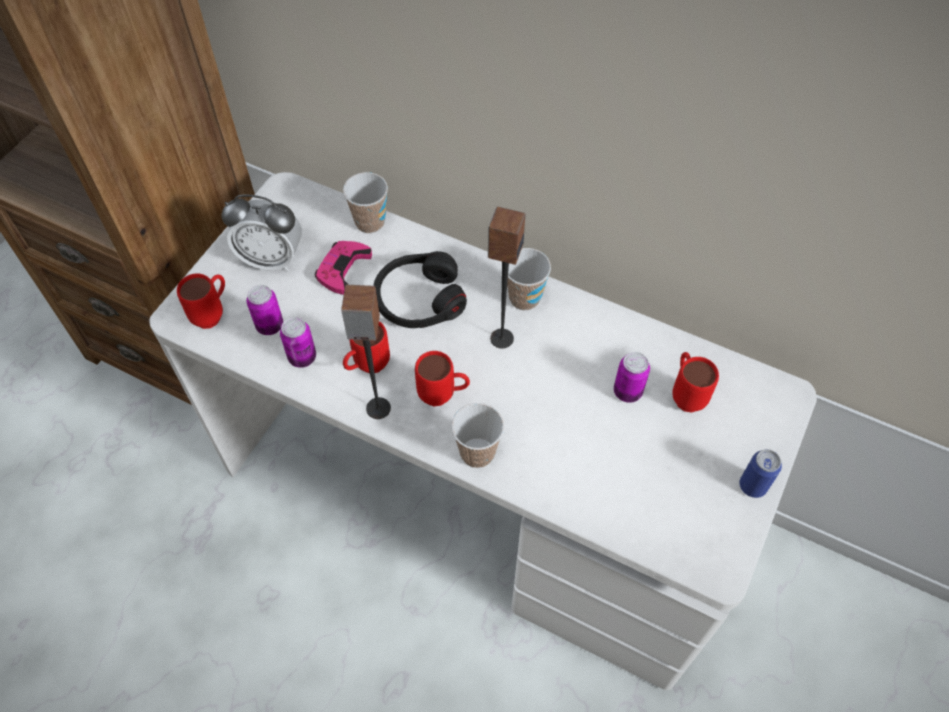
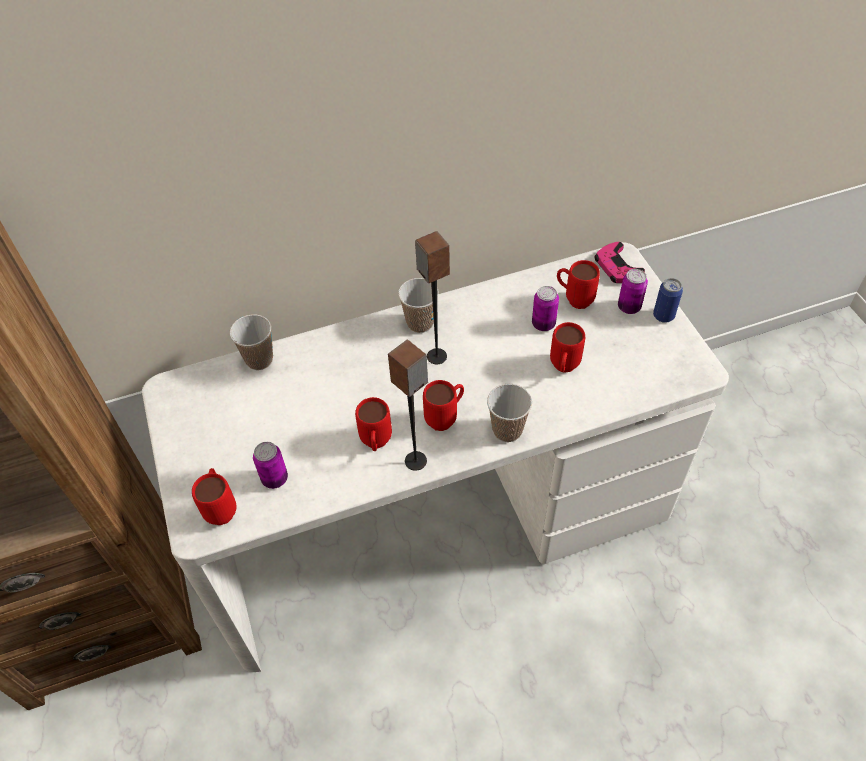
camera: 45 degrees left, 5 degrees down
alarm clock [221,195,302,271] -> none
can [280,317,316,368] -> can moved to [618,269,648,314]
pink game controller [315,241,372,295] -> pink game controller moved to [594,242,645,283]
black headphones [373,251,467,328] -> none
none -> red mug [550,322,585,373]

